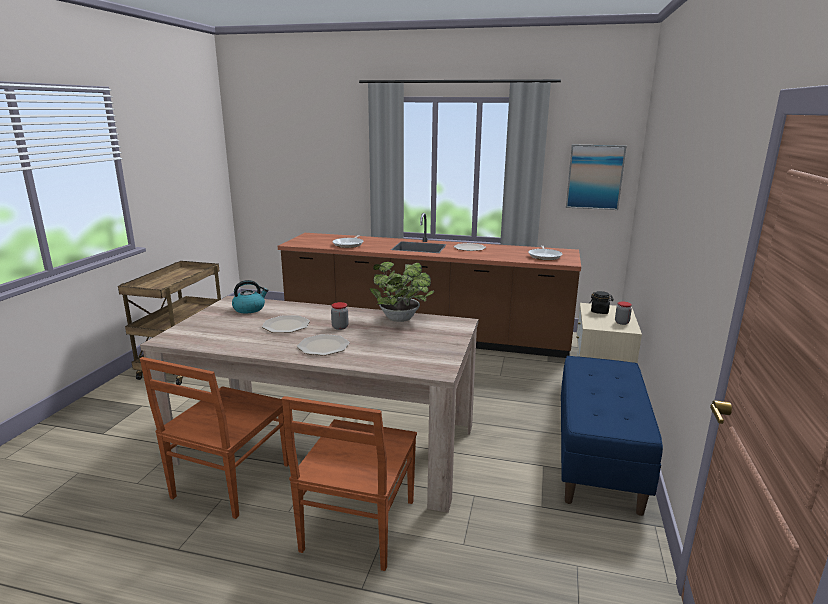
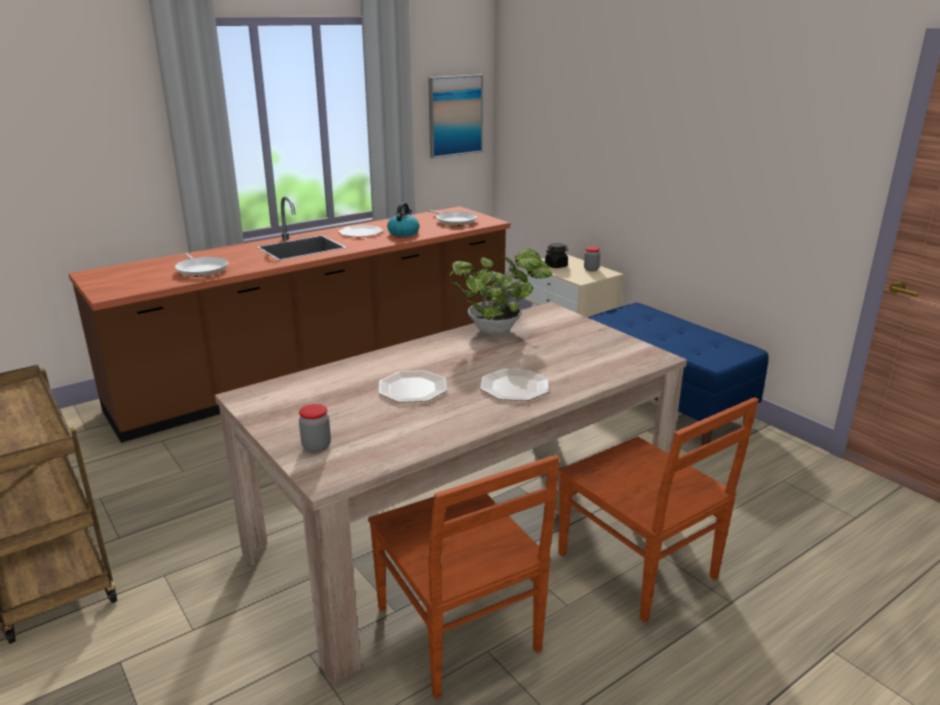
camera: 50 degrees left, 5 degrees up
kettle [232,280,268,313] -> kettle moved to [387,203,419,237]
jar [331,302,349,330] -> jar moved to [299,404,331,453]

